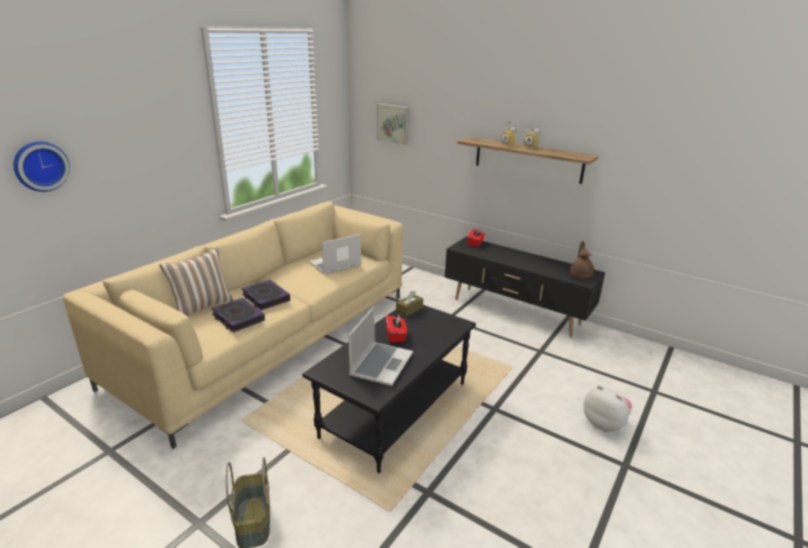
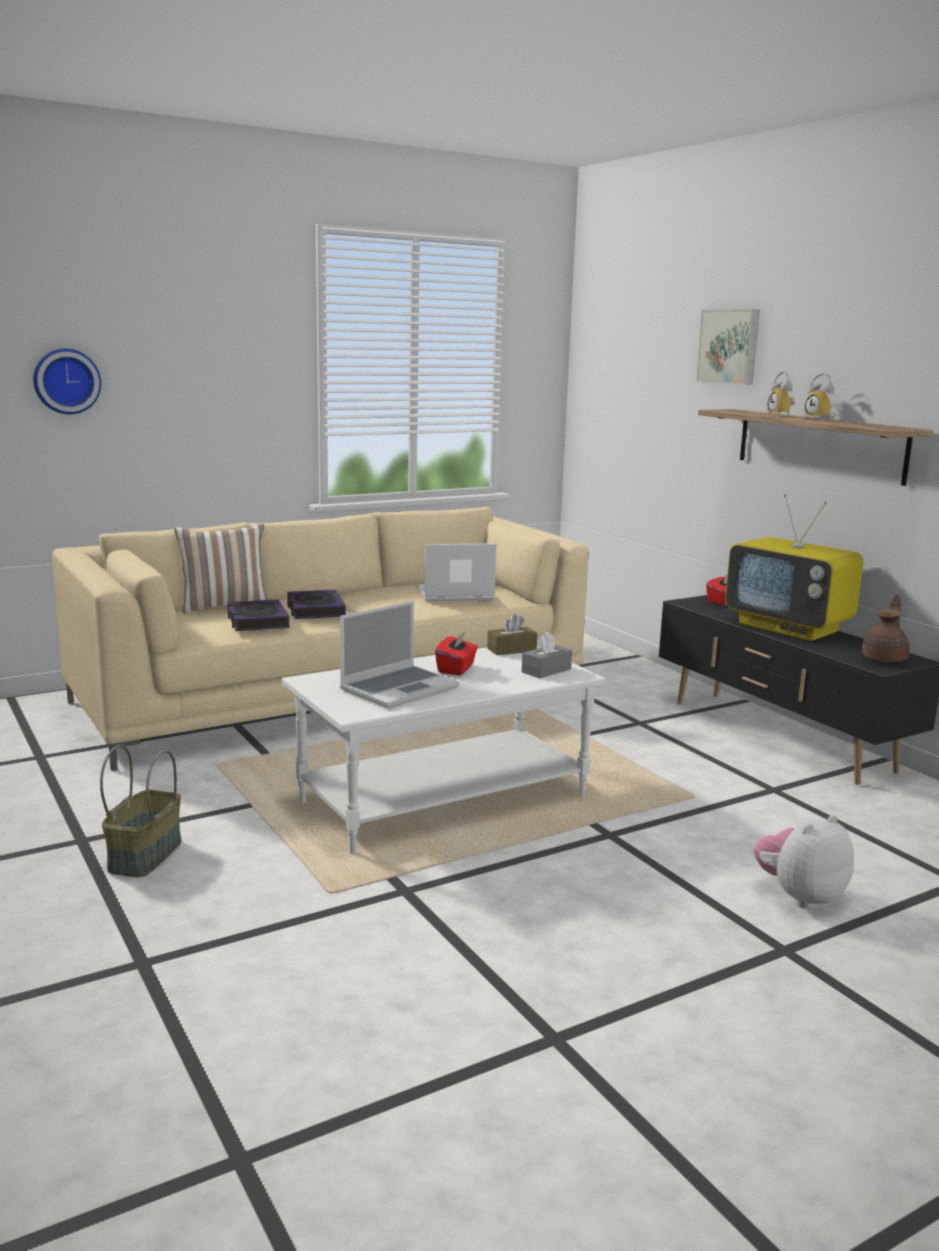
camera: 25 degrees right, 10 degrees down
black coffee table [302,305,476,473] -> white coffee table [282,647,606,854]
picture [377,104,409,145] -> picture moved to [696,310,760,385]
plush toy [583,385,632,433] -> plush toy turned 105 degrees counterclockwise [754,815,854,909]
none -> grey tissue box [522,632,572,678]
none -> television [725,494,863,641]

